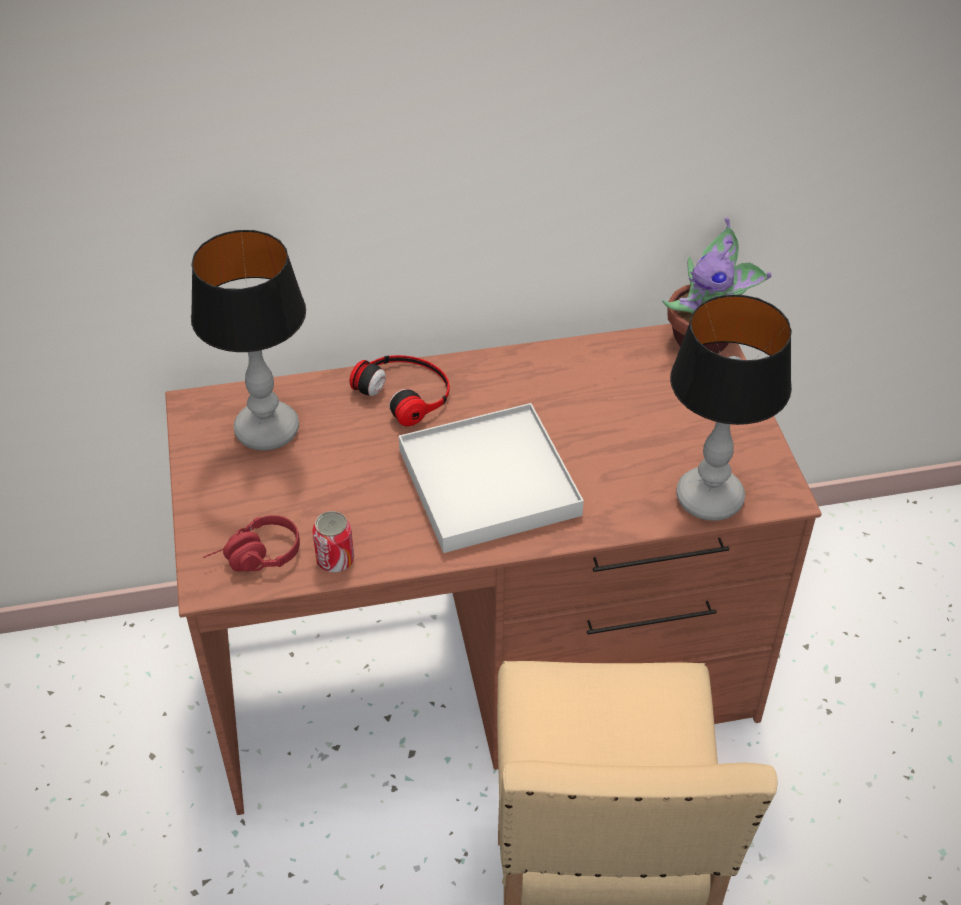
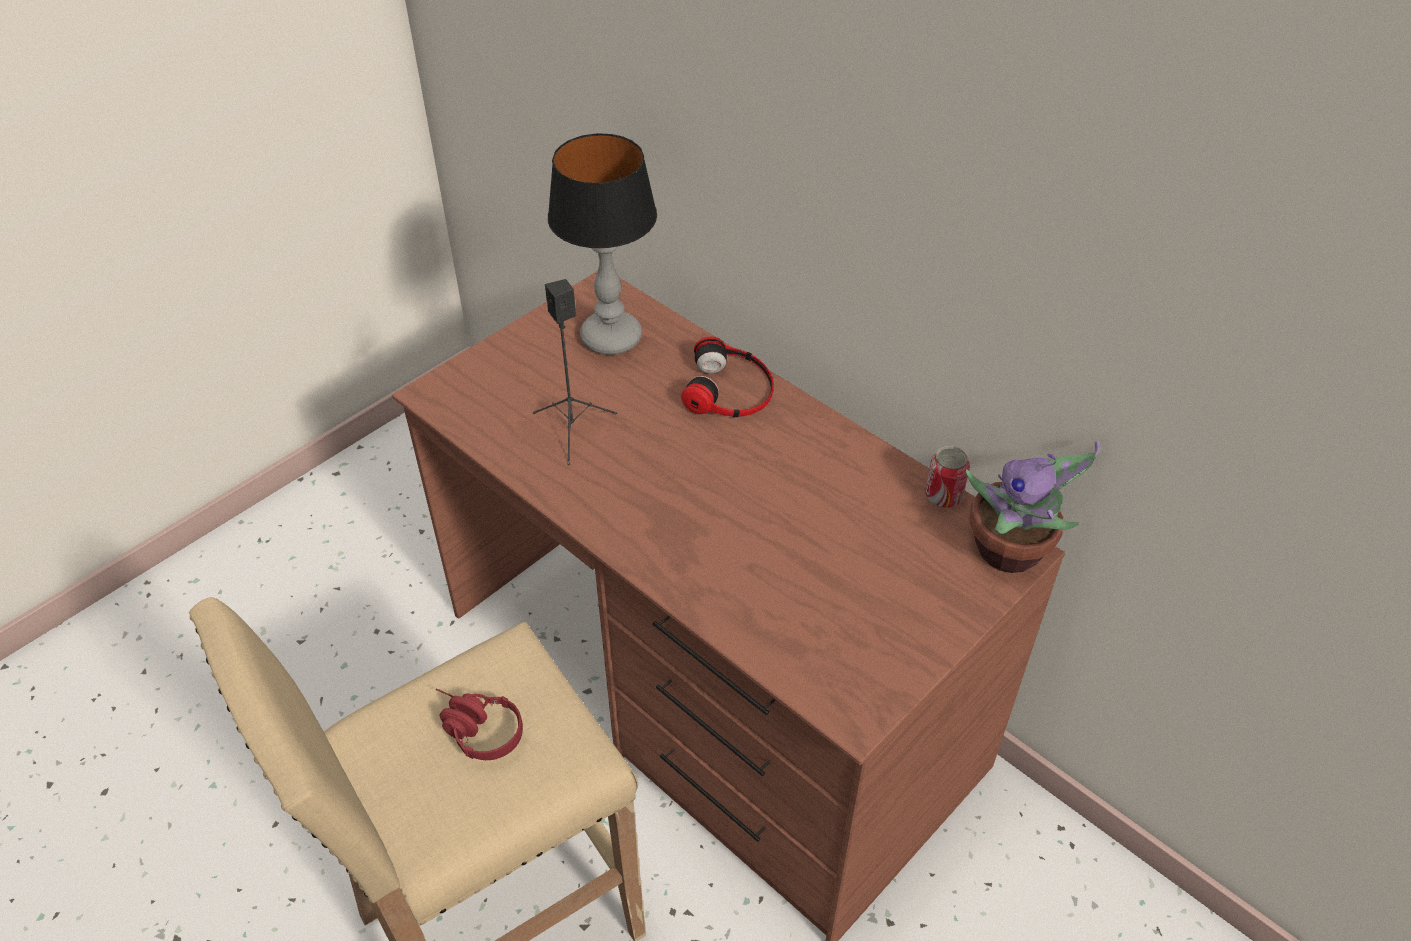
camera: 55 degrees right, 0 degrees up
red headphones [203,515,300,572] -> red headphones moved to [435,688,523,760]
can [312,511,354,572] -> can moved to [925,446,970,508]
white tray [399,403,584,553] -> none
table lamp [670,295,792,521] -> none
none -> black speaker [533,279,617,465]

